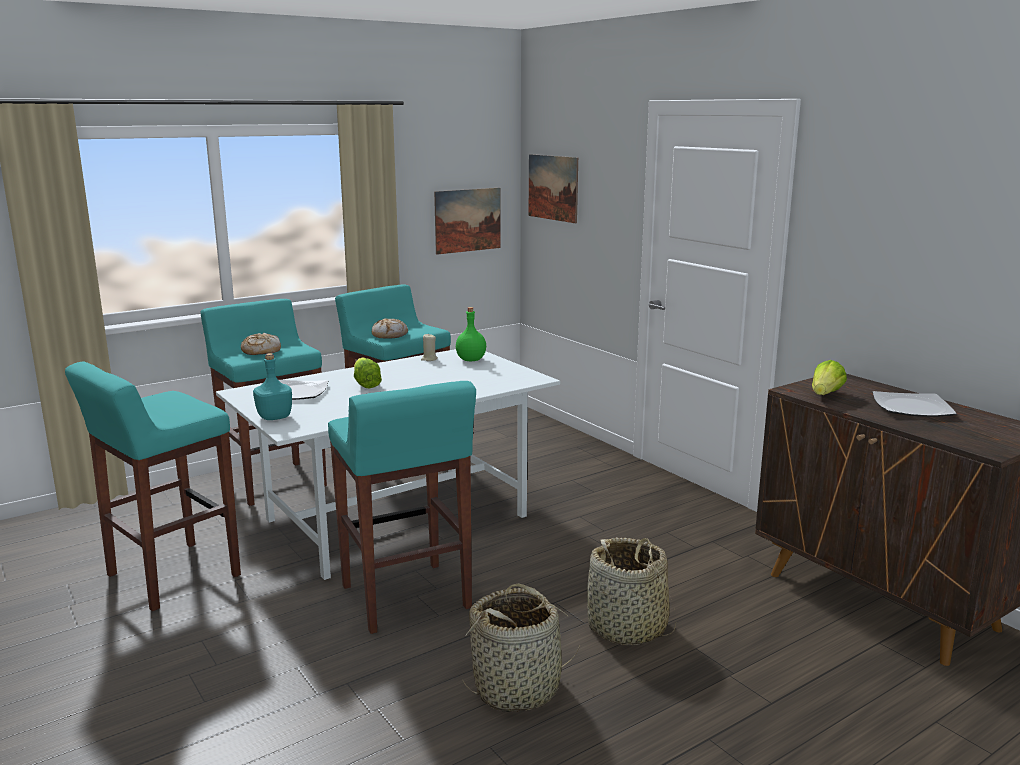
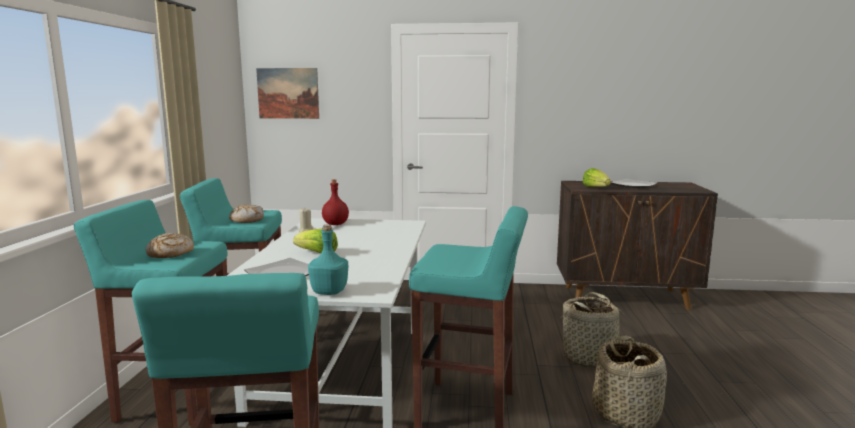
camera: 50 degrees left, 5 degrees down
picture [434,188,501,255] -> none
green bottle [456,307,486,361] -> red bottle [322,179,349,225]

